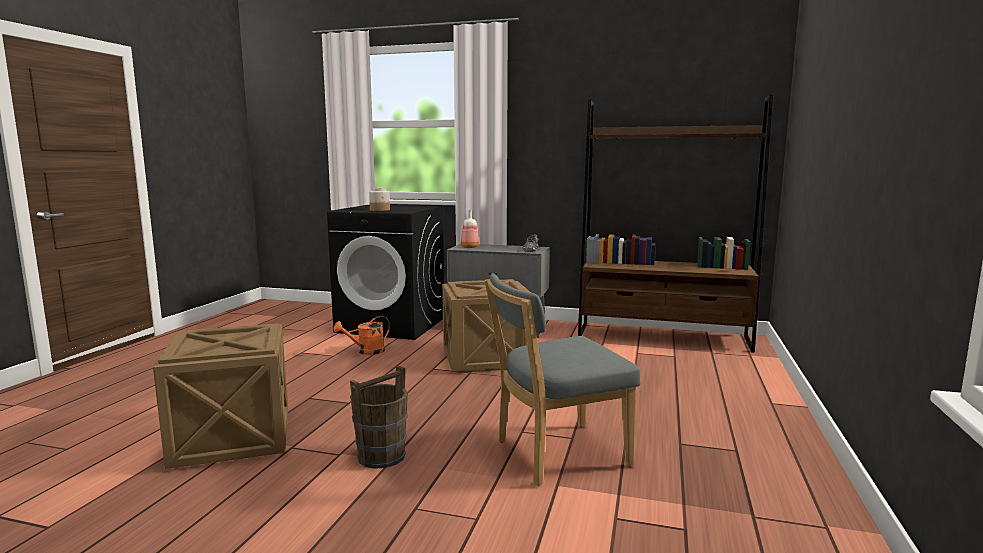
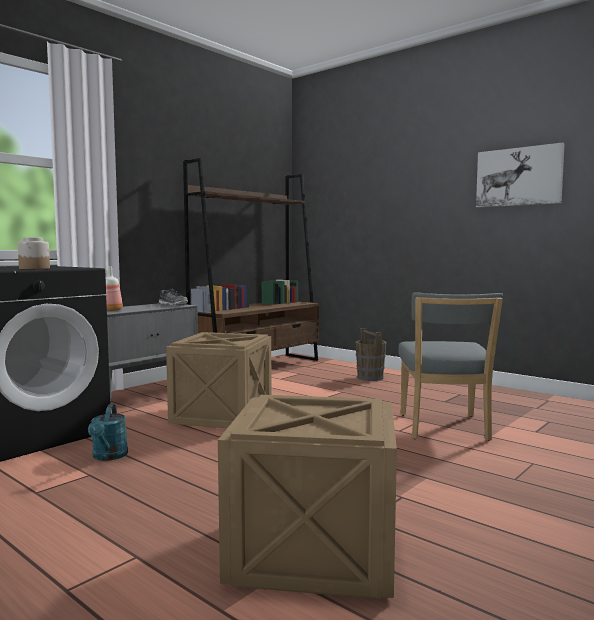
camera: 65 degrees left, 5 degrees down
orange watering can [334,316,390,355] -> turquoise watering can [88,404,128,461]
brown bucket [350,365,408,469] -> brown bucket moved to [355,328,386,381]
none -> picture [476,142,565,207]

